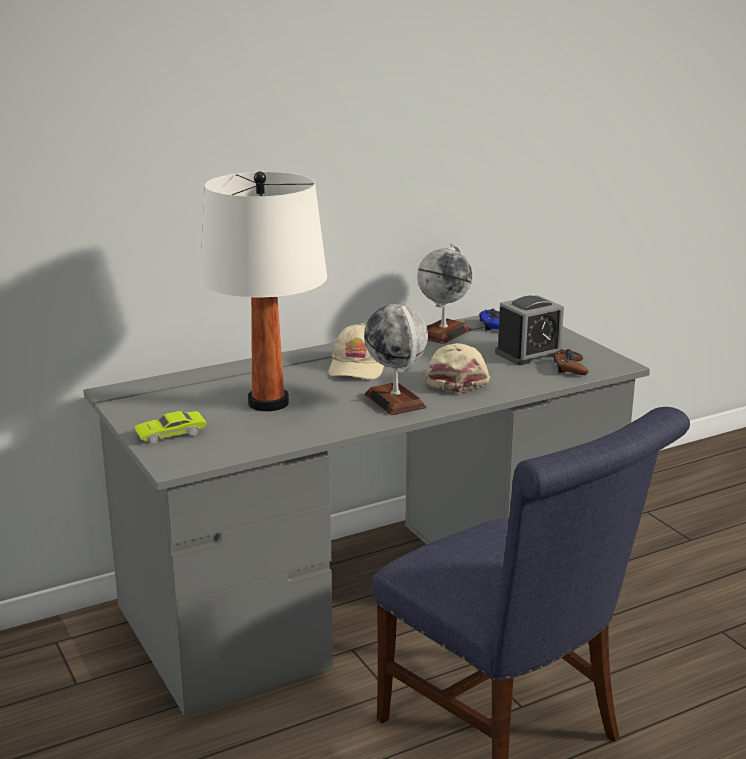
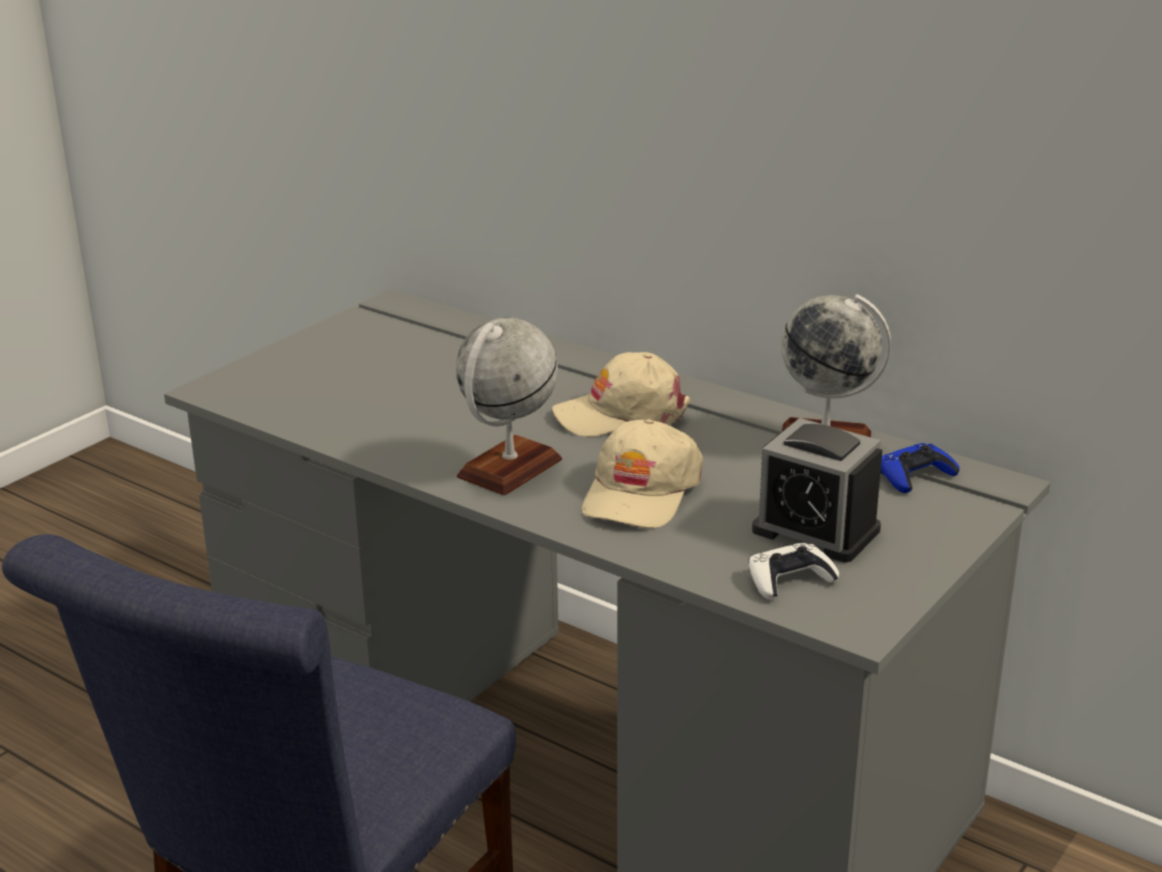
camera: 65 degrees right, 5 degrees up
green toy car [134,411,207,443] -> none
white table lamp [200,171,327,411] -> none
beige cap [425,343,490,393] -> beige cap turned 135 degrees clockwise [582,419,703,528]
brown game controller [554,349,589,375] -> white game controller [748,543,839,600]

